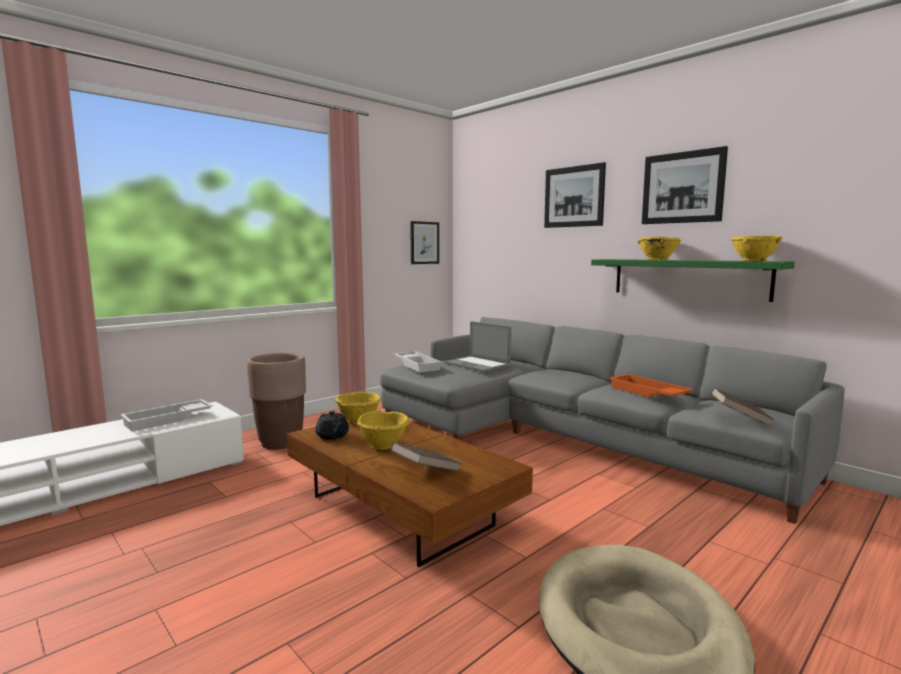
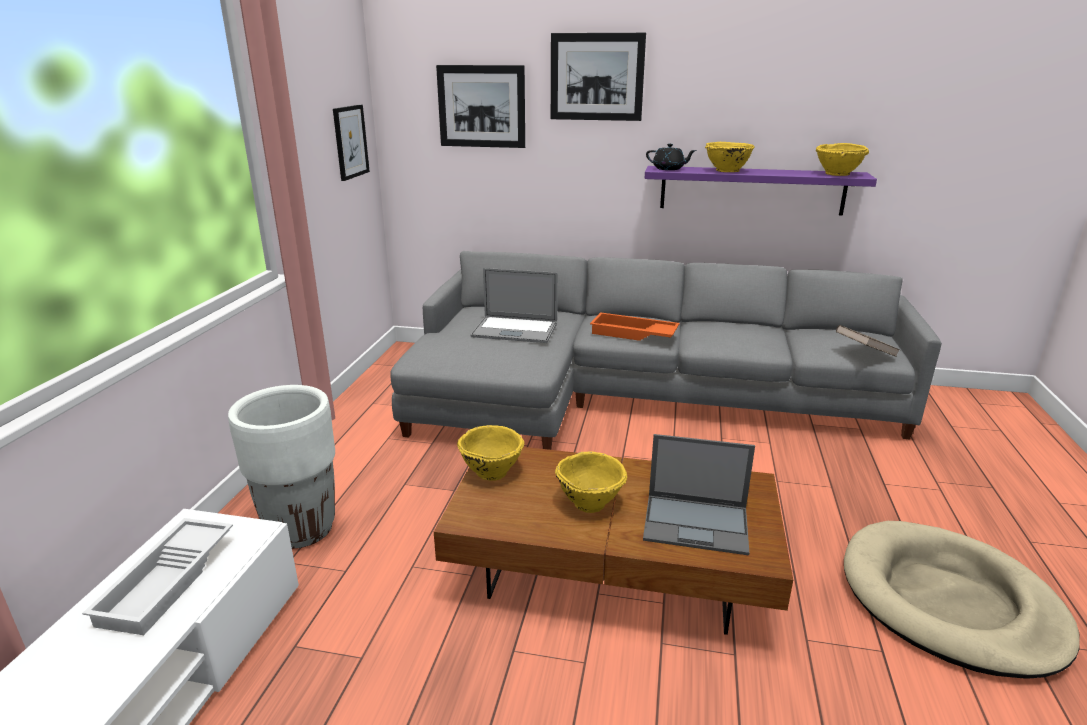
camera: 35 degrees left, 15 degrees up
brown planter [247,353,306,449] -> white planter [228,385,335,549]
black teapot [315,411,349,440] -> black teapot moved to [646,144,697,170]
brown book [391,442,462,472] -> laptop [643,434,755,555]
white tray [394,351,442,373] -> none
green shelf [591,259,795,302] -> purple shelf [645,166,877,216]
orange tray [609,374,693,397] -> orange tray moved to [590,312,680,341]
picture [642,146,728,224] -> picture moved to [436,65,525,148]

